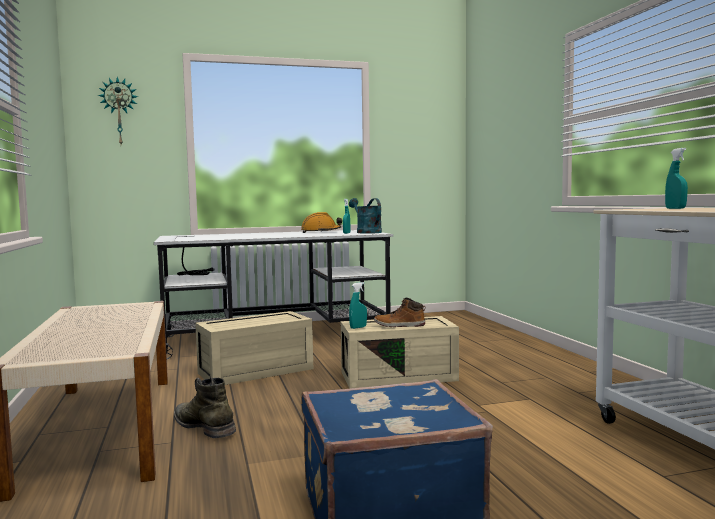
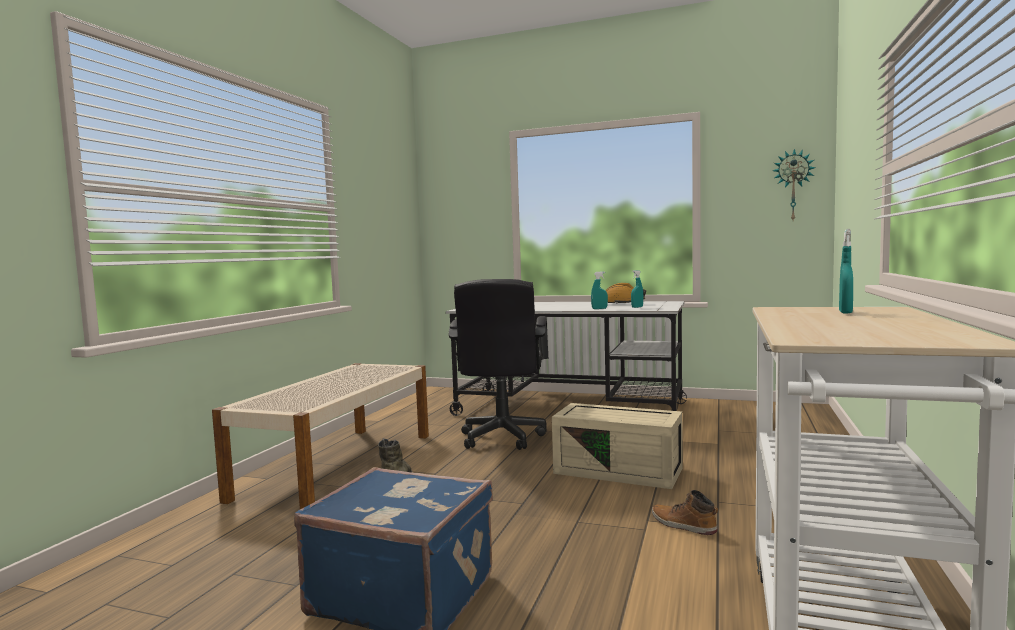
camera: 35 degrees right, 0 degrees up
wall clock [98,76,138,144] -> wall clock moved to [773,149,816,220]
beige storage box [195,311,313,385] -> black office chair [449,279,548,450]
turquoise watering can [349,198,382,234] -> none
turquoise spray bottle [349,282,367,329] -> turquoise spray bottle moved to [591,271,608,309]
boot [374,298,425,327] -> boot moved to [652,490,718,535]

